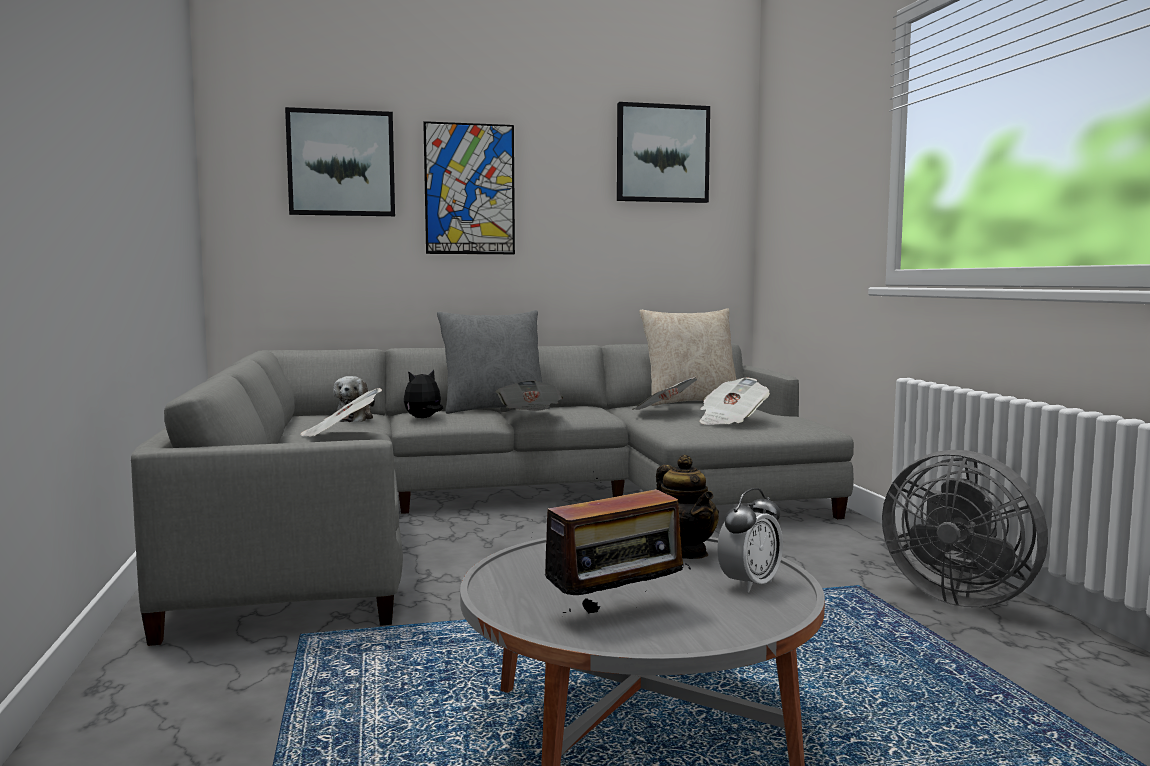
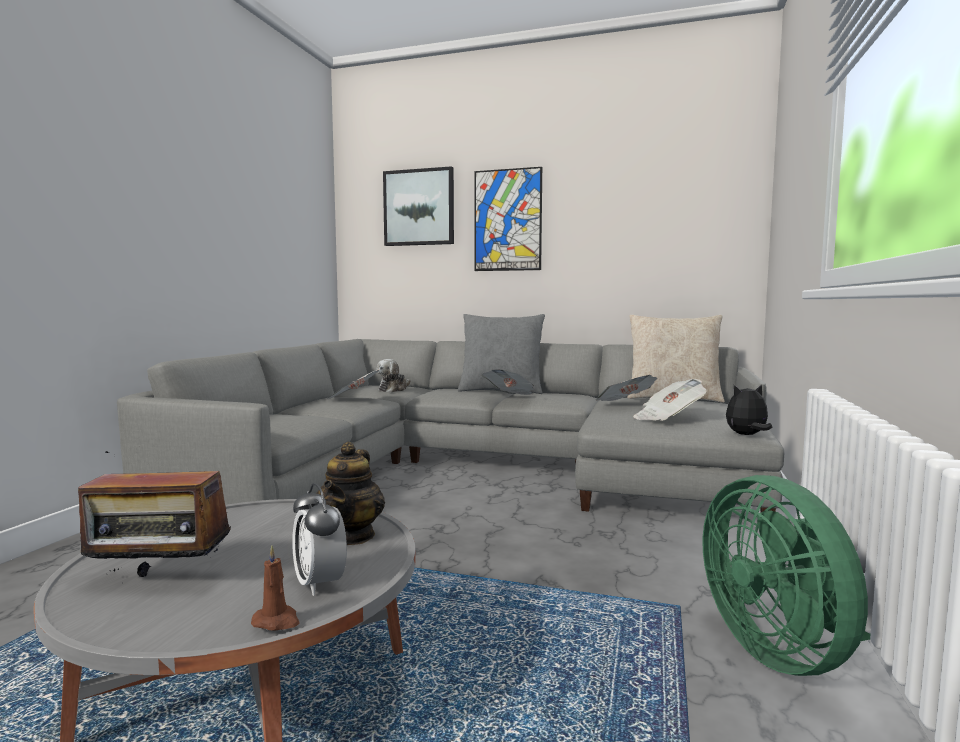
camera: 30 degrees right, 0 degrees up
plush toy [404,370,443,418] -> plush toy moved to [726,384,772,435]
picture [617,102,710,203] -> none
alarm clock [717,488,783,593] -> alarm clock turned 75 degrees clockwise [292,483,347,596]
grey fan [882,450,1048,607] -> green fan [703,475,870,676]
none -> brown candle [251,546,300,630]

